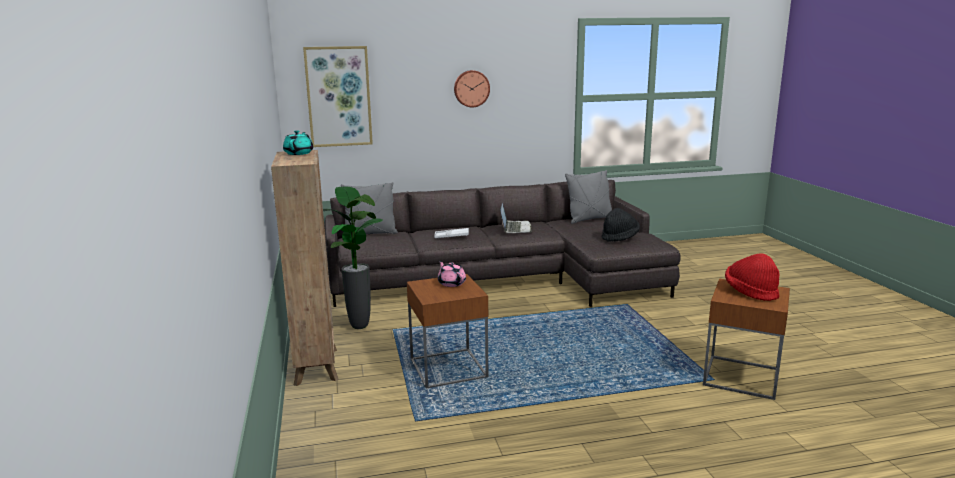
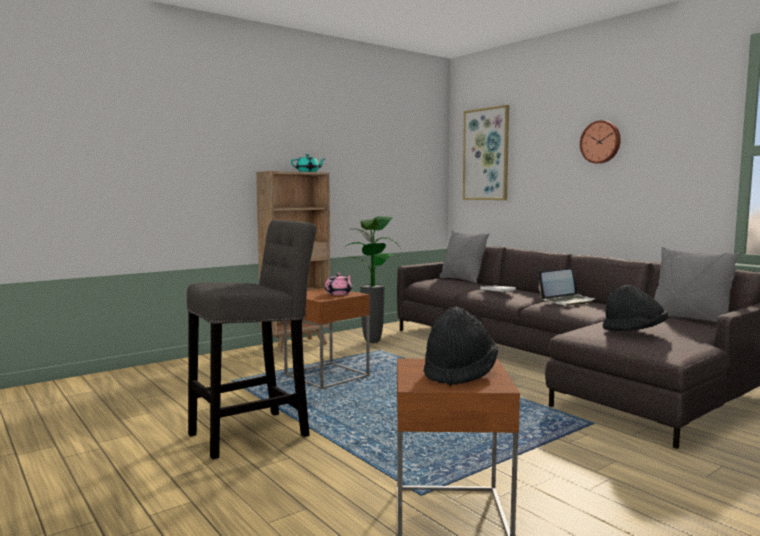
camera: 65 degrees right, 10 degrees down
red hat [725,254,780,301] -> black hat [424,307,498,386]
none -> grey stool [187,220,316,459]

